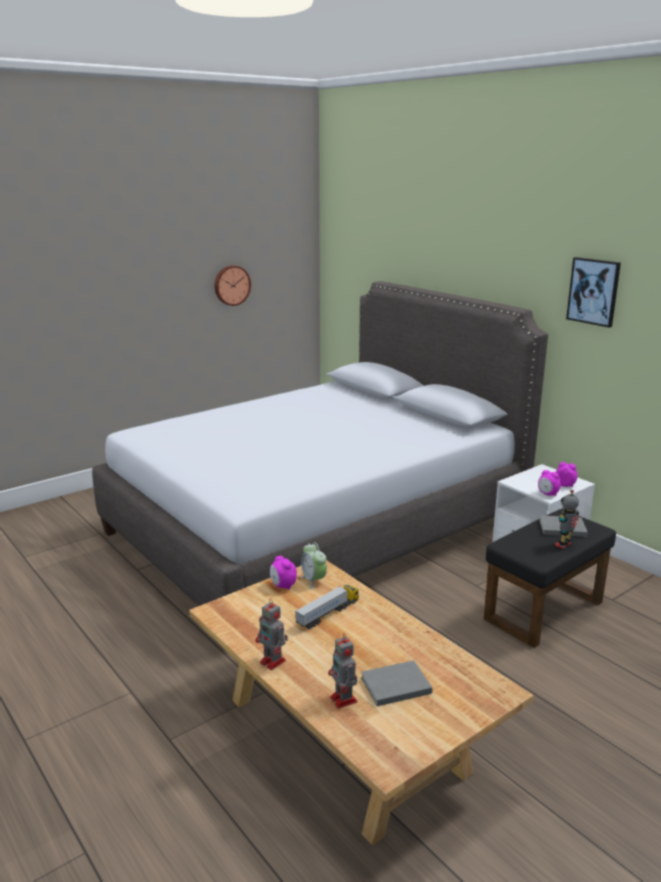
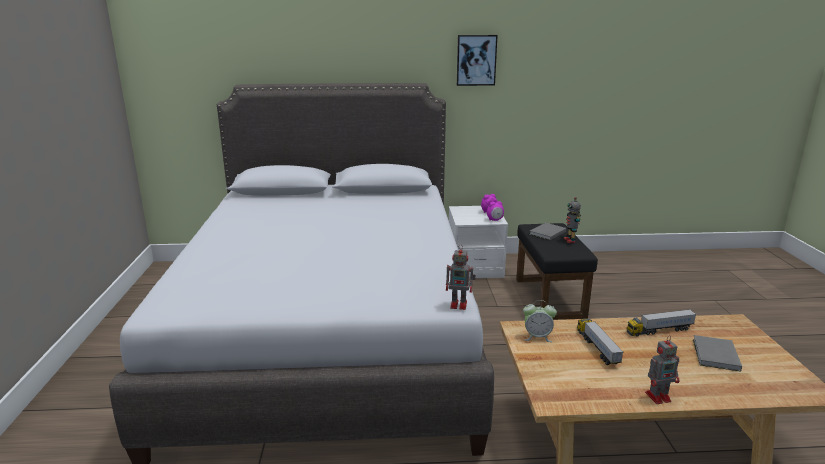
camera: 55 degrees left, 0 degrees up
wall clock [215,265,251,306] -> none
alarm clock [270,556,297,590] -> none
toy robot [328,633,357,709] -> toy robot moved to [446,244,476,310]
none -> toy truck [627,309,697,337]

